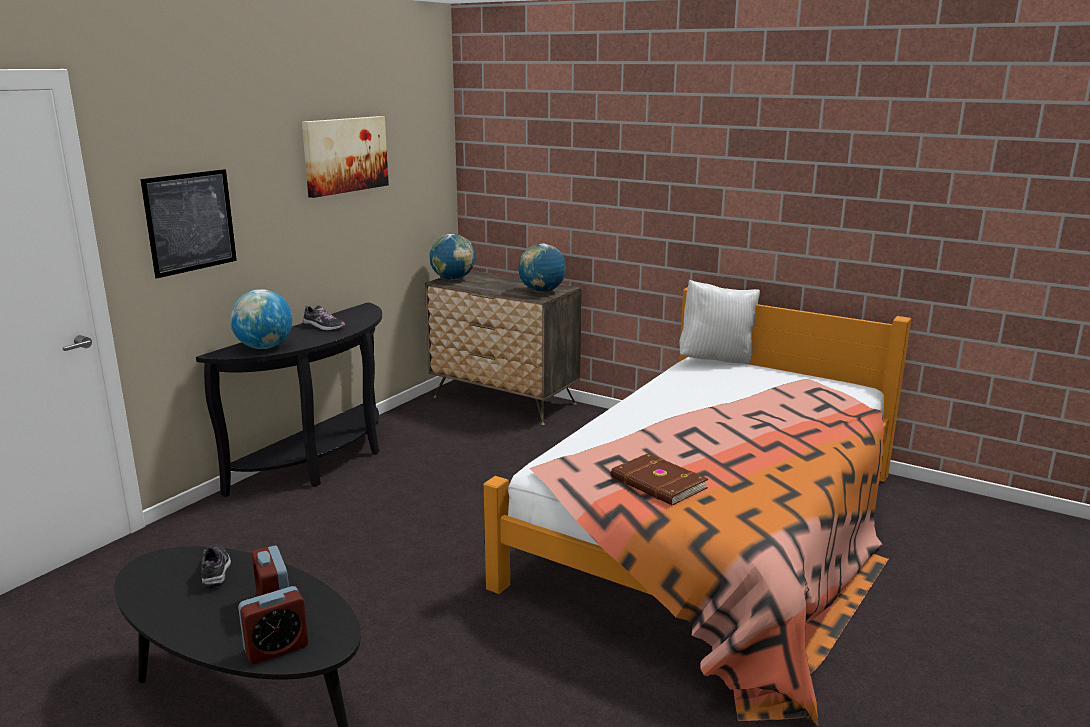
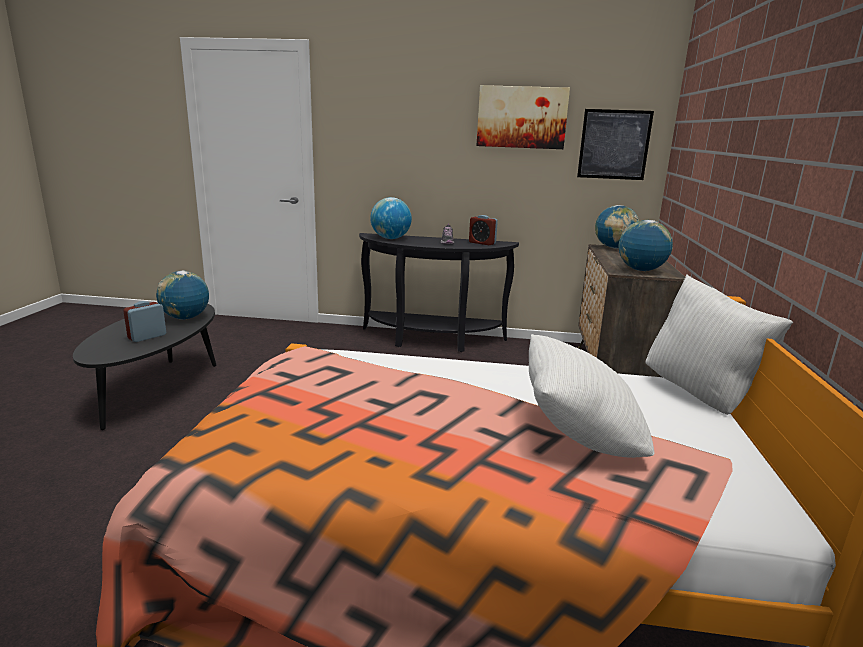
camera: 65 degrees right, 0 degrees up
picture [140,169,237,278] -> picture moved to [577,109,654,180]
shoe [201,545,231,589] -> globe [156,271,209,319]
alarm clock [238,586,309,664] -> alarm clock moved to [469,215,498,245]
brown book [611,453,708,505] -> none
none -> white pillow [529,334,654,458]

